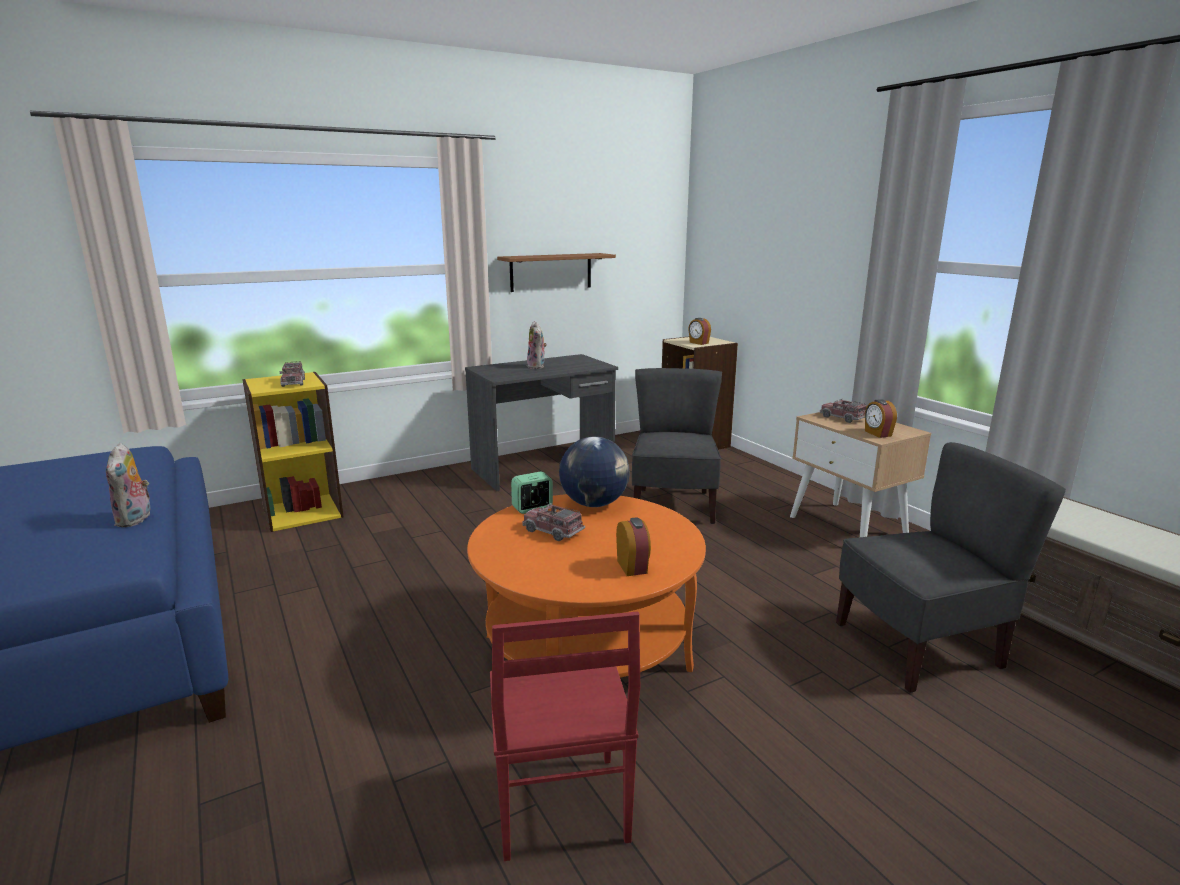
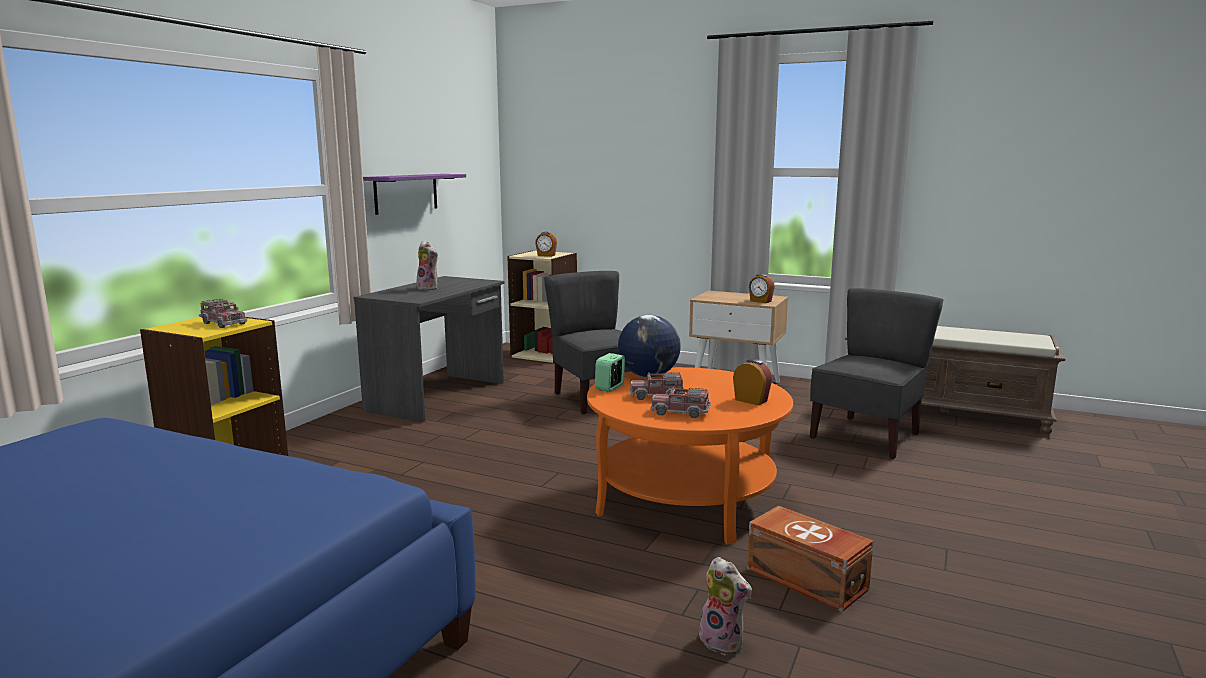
camera: 35 degrees left, 5 degrees down
plush toy [106,443,150,527] -> plush toy moved to [699,557,752,655]
red chair [490,612,640,861] -> brown storage box [747,506,874,612]
brown shelf [497,253,616,292] -> purple shelf [363,174,466,215]
toy truck [820,399,867,423] -> toy truck moved to [650,386,711,418]

